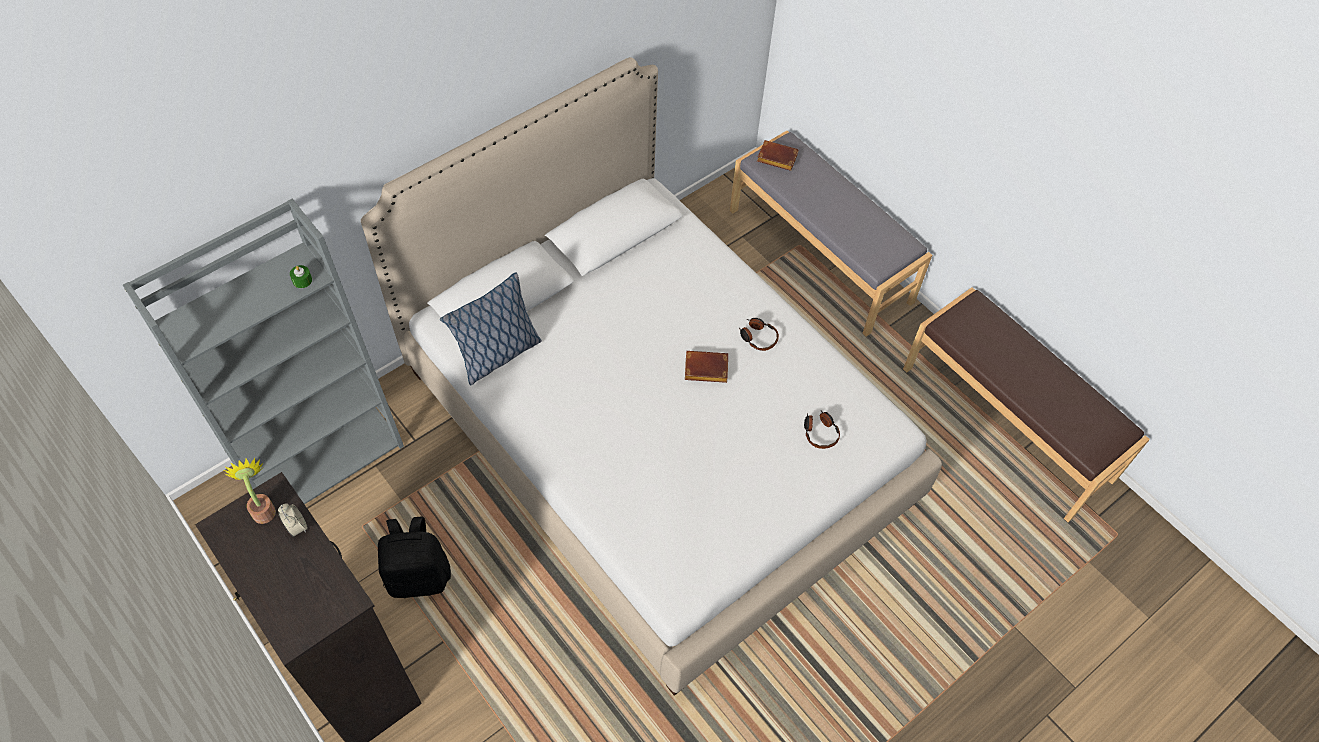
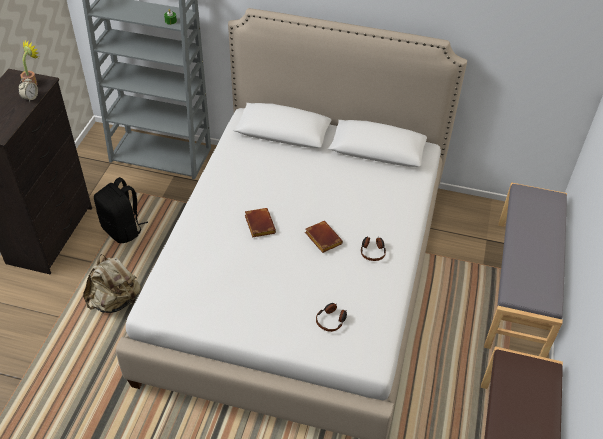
camera: 55 degrees right, 10 degrees down
pillow [440,273,542,385] -> none
brown book [757,140,799,171] -> brown book moved to [245,208,276,238]
none -> beige backpack [83,254,141,313]

